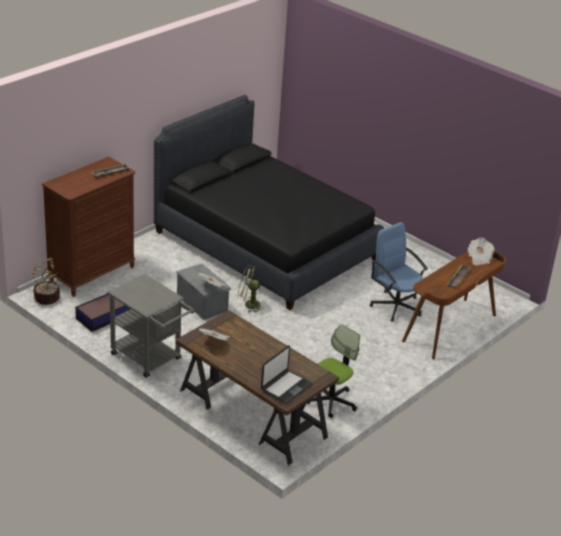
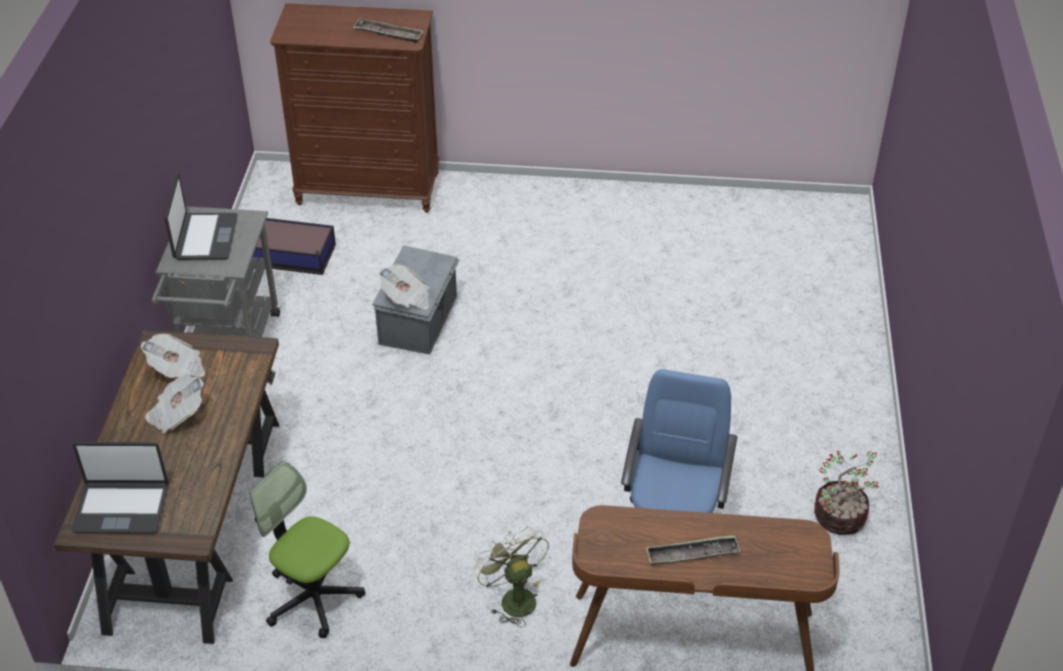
camera: 55 degrees right, 10 degrees up
potted plant [33,257,60,305] -> potted plant moved to [814,451,878,535]
black bed [154,95,384,310] -> none
green fan [237,265,265,313] -> green fan moved to [474,526,549,627]
office chair [307,325,360,418] -> office chair turned 150 degrees counterclockwise [250,462,365,638]
newspaper [467,238,495,265] -> newspaper moved to [145,374,204,433]
none -> laptop [164,174,238,260]

